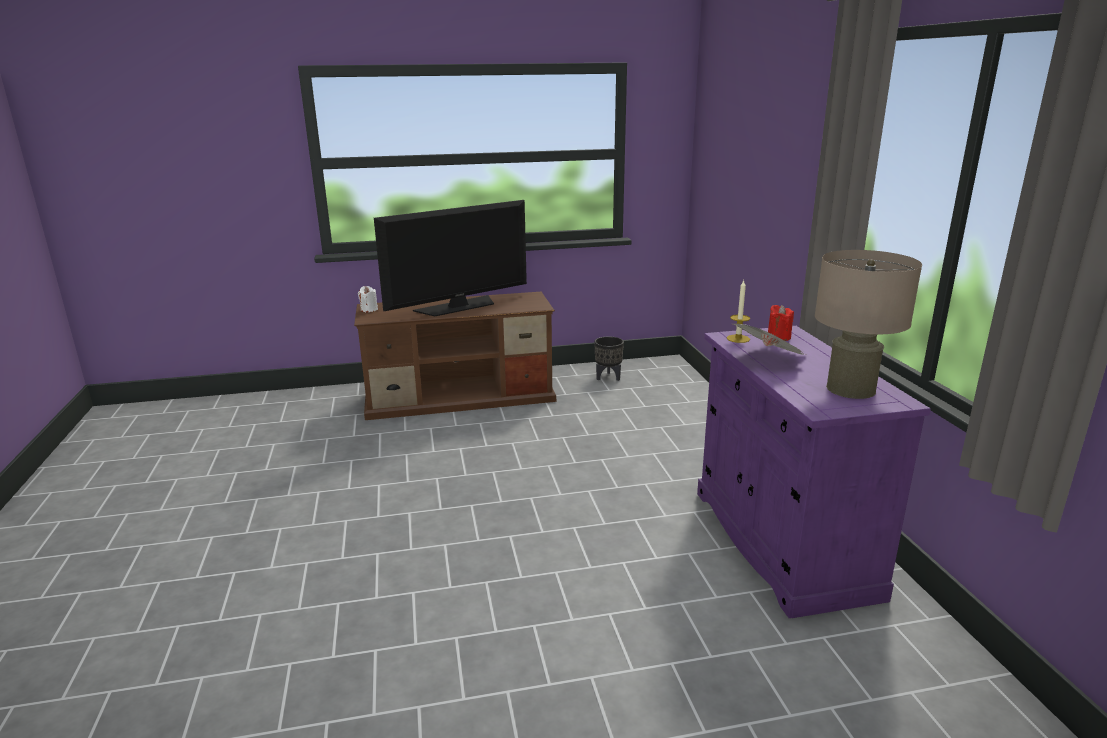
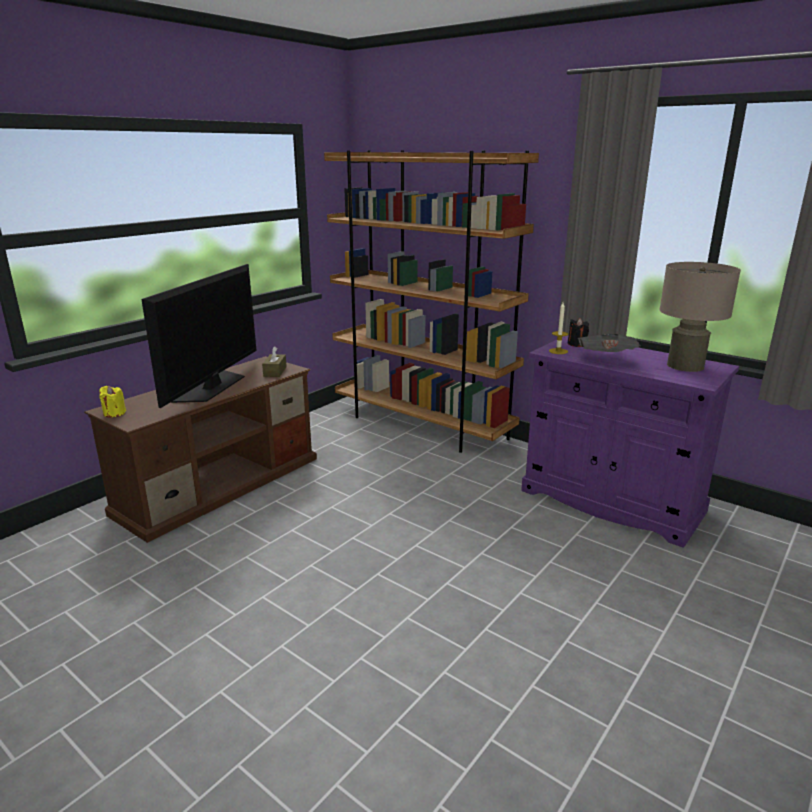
camera: 40 degrees left, 0 degrees up
white candle [358,286,378,312] -> yellow candle [99,386,126,417]
black planter [594,336,624,381] -> none
red candle [768,305,794,341] -> black candle [568,318,589,347]
none -> brown tissue box [262,346,287,377]
none -> brown bookcase [324,150,539,453]

